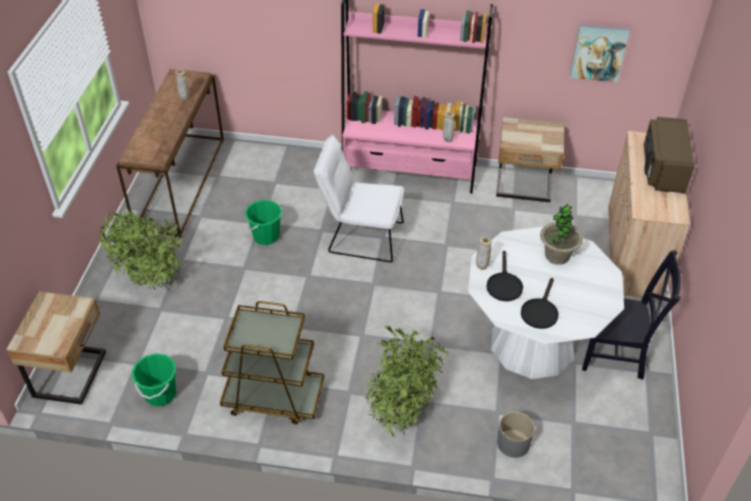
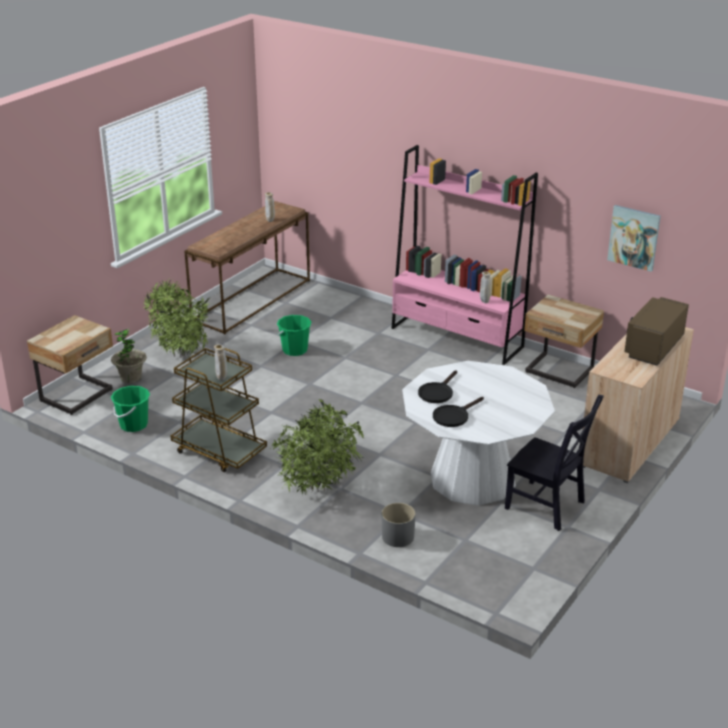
camera: 25 degrees right, 15 degrees down
white chair [314,135,404,262] -> none
beige vase [476,237,492,270] -> beige vase moved to [214,344,227,381]
potted plant [540,204,583,265] -> potted plant moved to [111,328,147,383]

